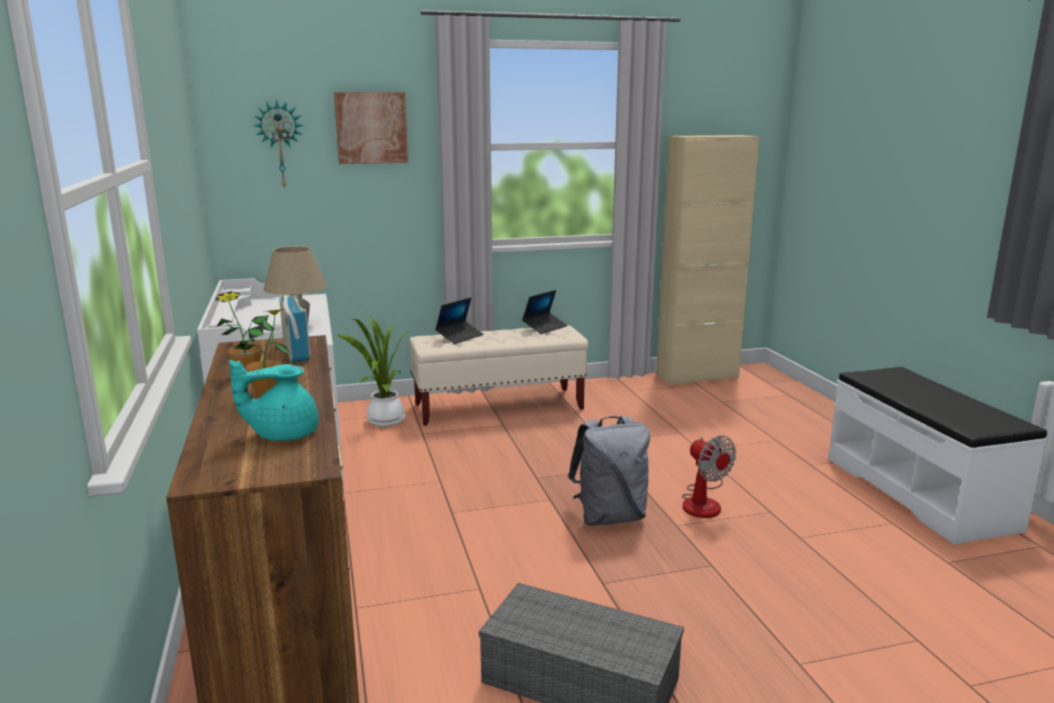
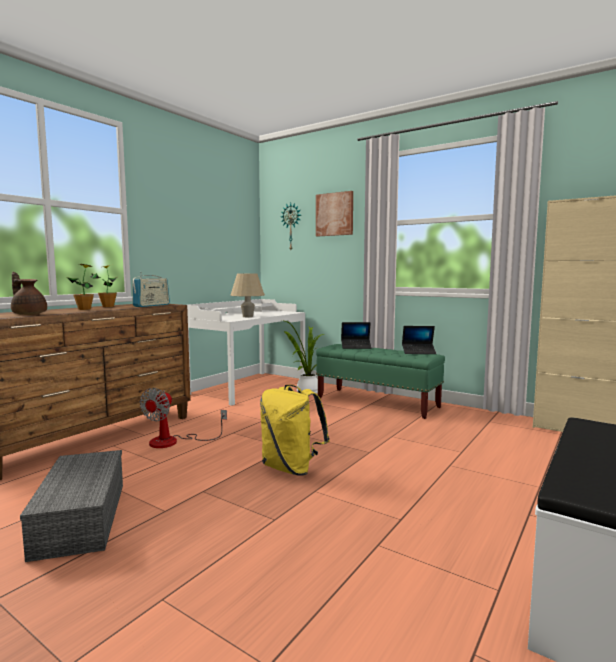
camera: 50 degrees right, 10 degrees down
turquoise teapot [229,360,319,441] -> brown teapot [11,272,47,315]
beige bench [409,325,588,426] -> green bench [316,344,445,419]
grey backpack [568,415,650,526] -> yellow backpack [260,385,330,476]
fan [682,435,736,518] -> fan moved to [140,388,227,448]

